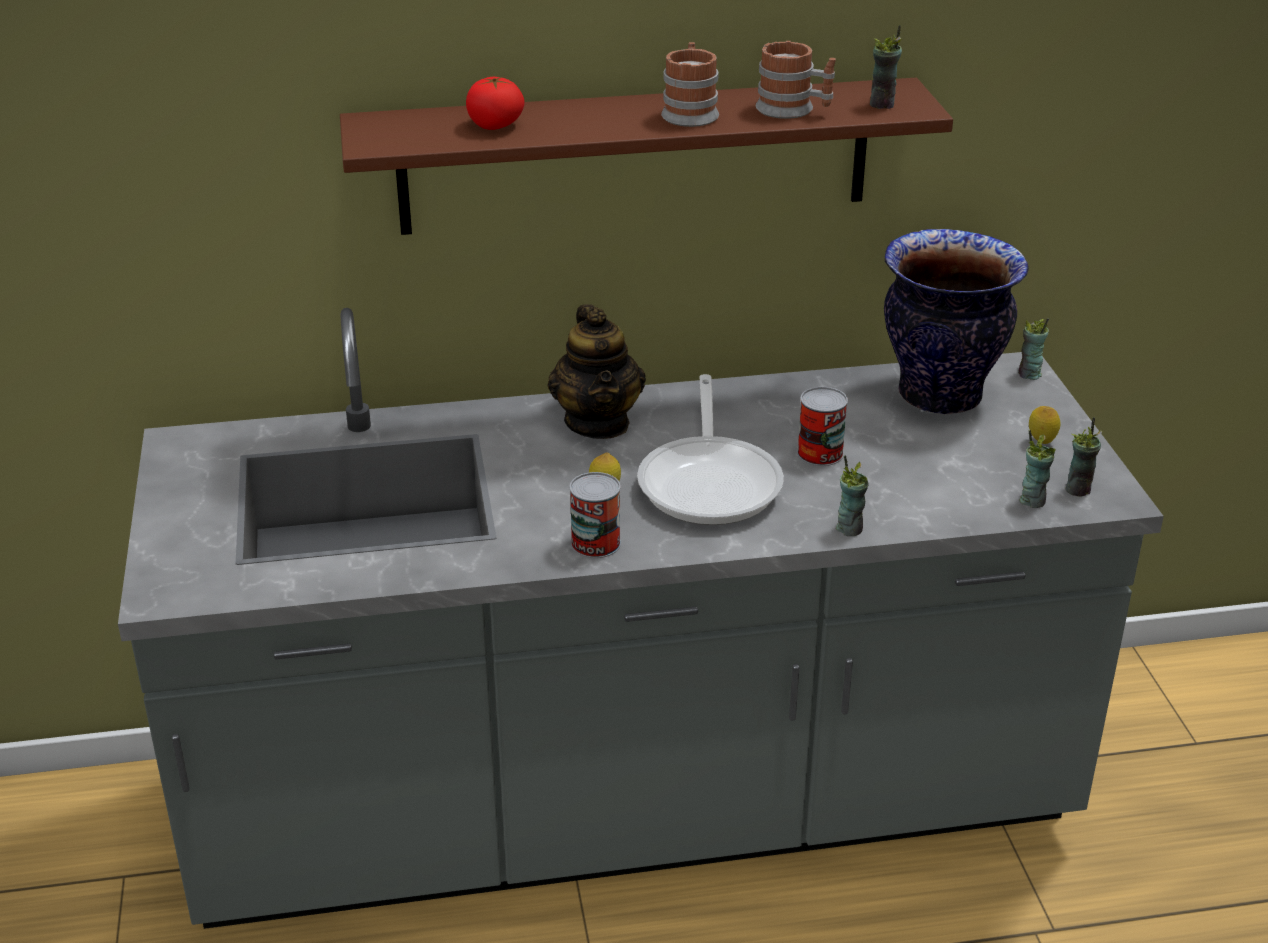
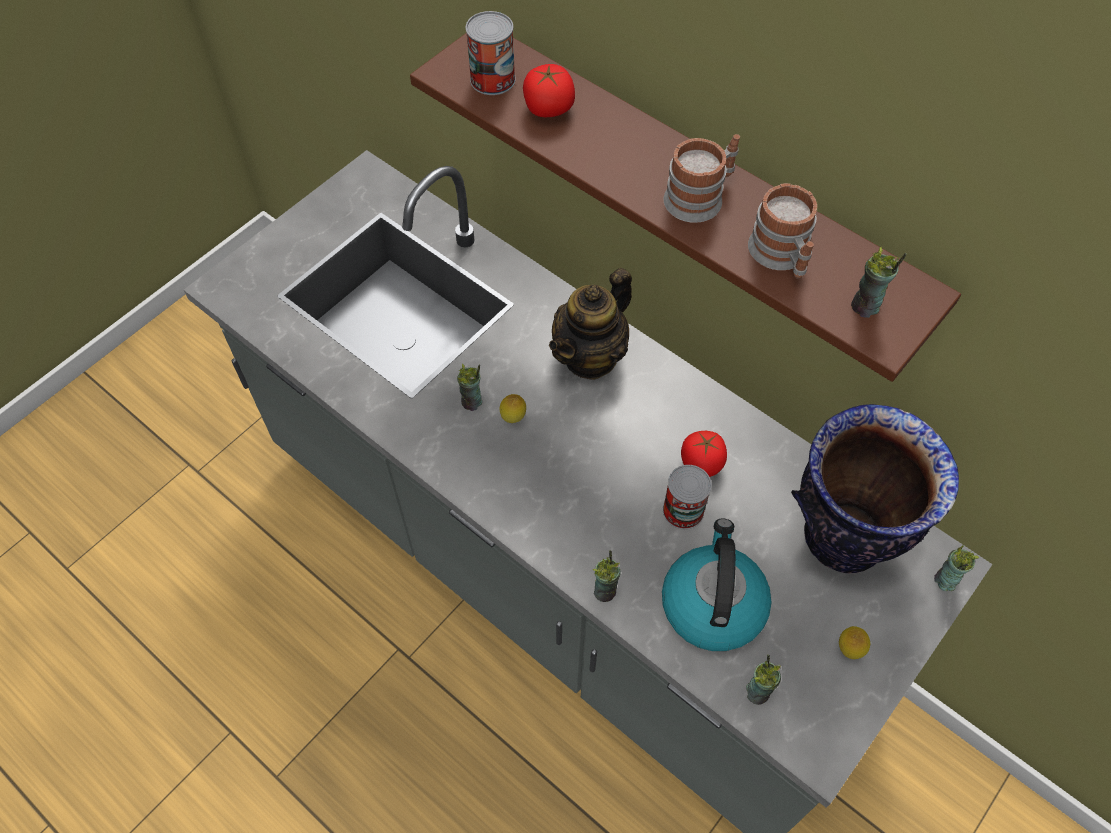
camera: 50 degrees right, 25 degrees up
can [570,472,621,558] -> can moved to [466,11,516,95]
frying pan [637,374,784,525] -> none
cup [1066,417,1102,497] -> cup moved to [457,364,482,411]
none -> kettle [662,518,772,651]
none -> tomato [681,431,727,477]

